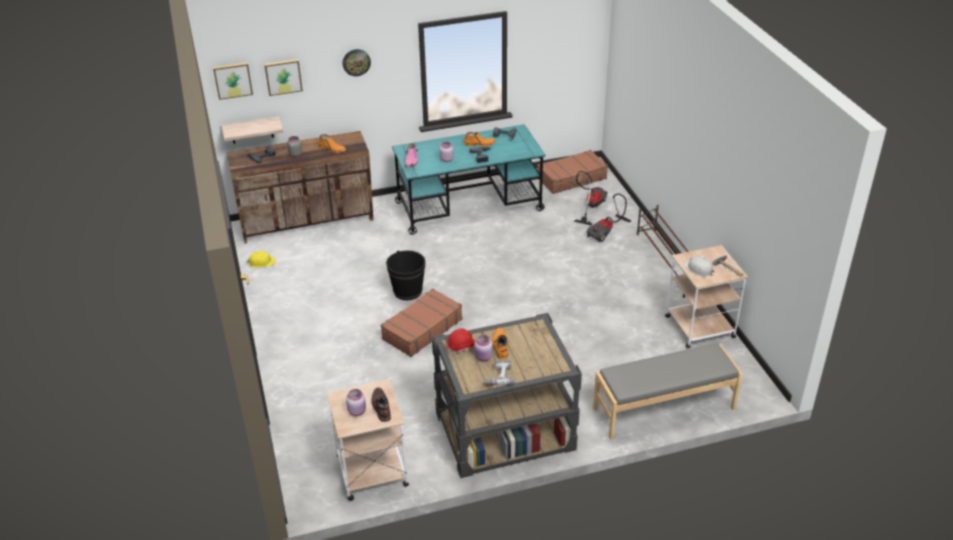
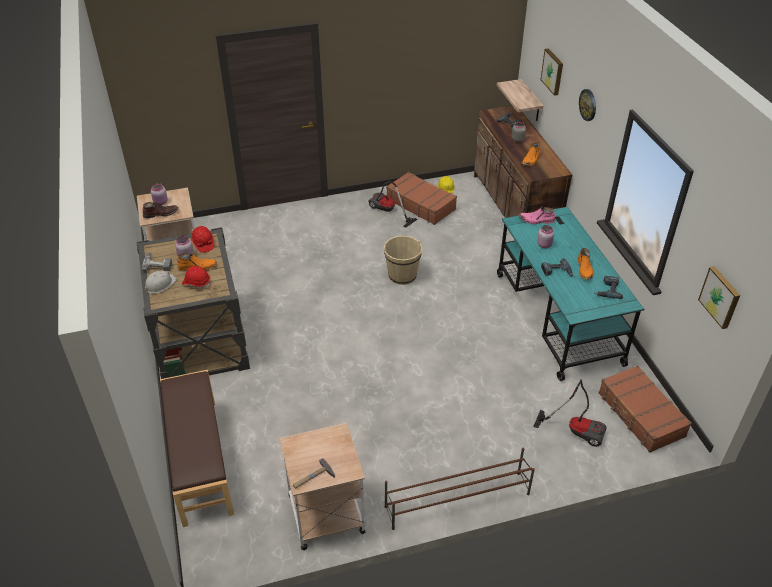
camera: 90 degrees right, 5 degrees up
picture [213,63,253,100] -> picture moved to [698,266,740,329]
brown suitcase [381,288,463,357] -> brown suitcase moved to [386,172,457,225]
black bucket [386,250,426,300] -> beige bucket [384,236,422,285]
vacuum cleaner [587,193,631,242] -> vacuum cleaner moved to [368,181,418,228]
grey bench [593,343,743,440] -> brown bench [160,370,234,527]
white hard hat [683,256,715,277] -> white hard hat moved to [145,271,177,293]
none -> red hard hat [182,266,210,289]

